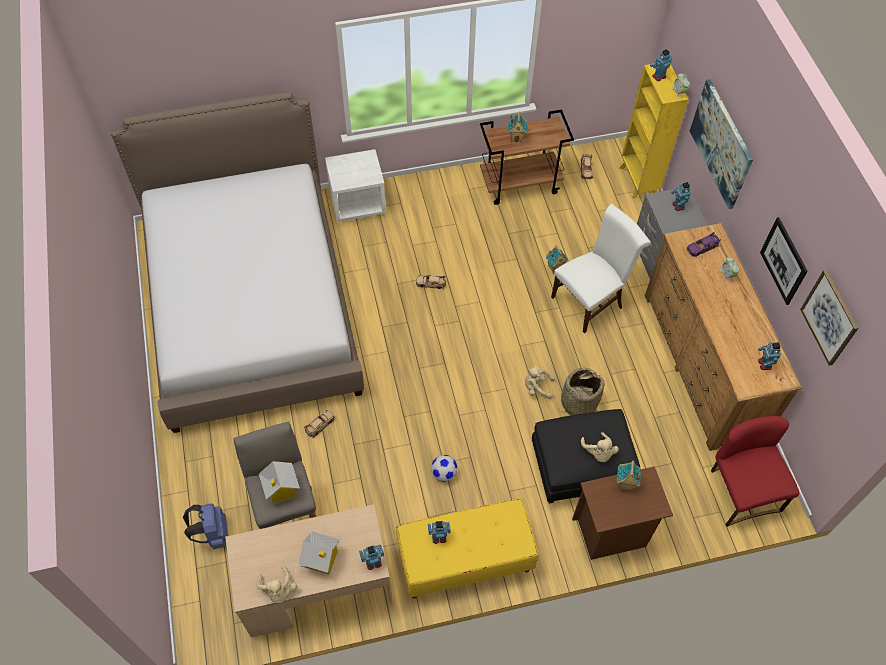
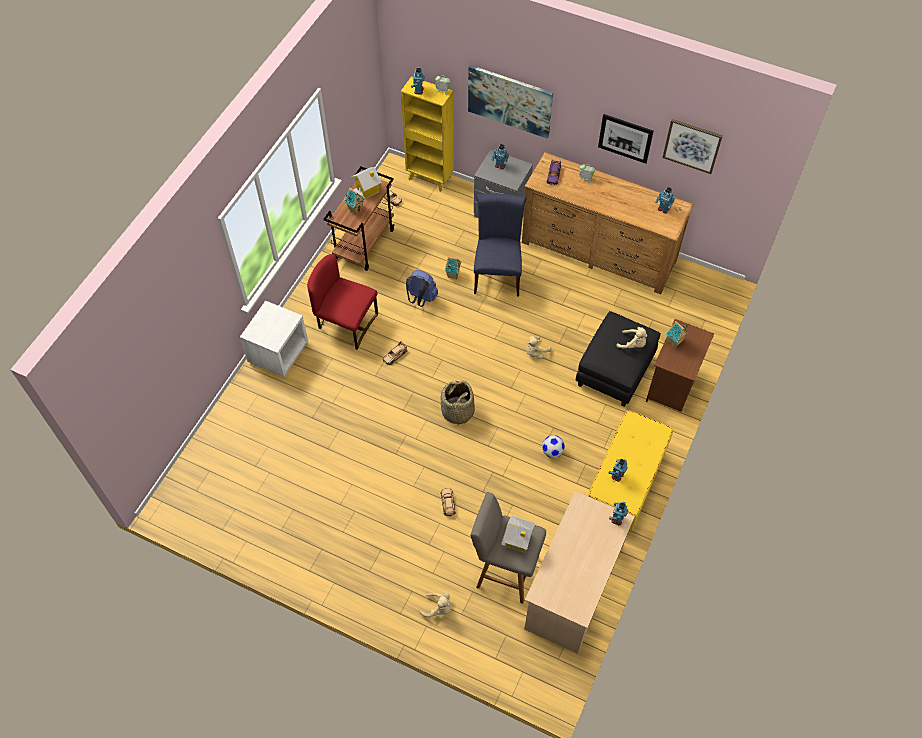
camera: 50 degrees left, 0 degrees up
bed [111,91,364,433] -> none
blue backpack [183,504,228,549] -> blue backpack moved to [406,270,438,307]
beige plush toy [256,566,297,603] -> beige plush toy moved to [420,593,451,617]
toy house [299,531,340,575] -> toy house moved to [352,167,382,200]
white chair [551,204,651,333] -> blue chair [474,193,527,296]
basket [560,368,604,415] -> basket moved to [440,380,475,425]
red chair [711,416,800,527] -> red chair moved to [307,254,378,350]

